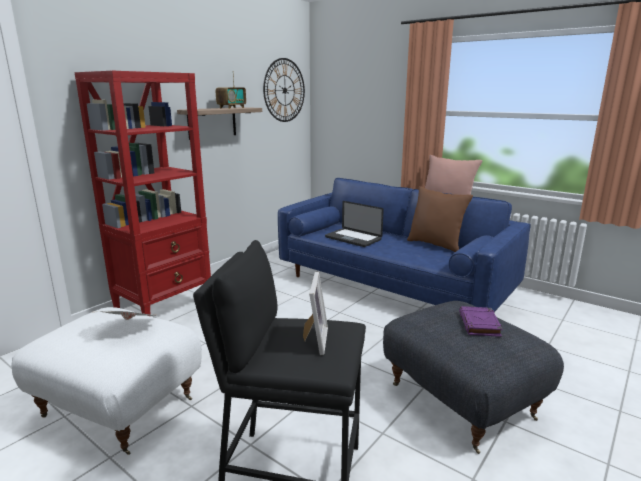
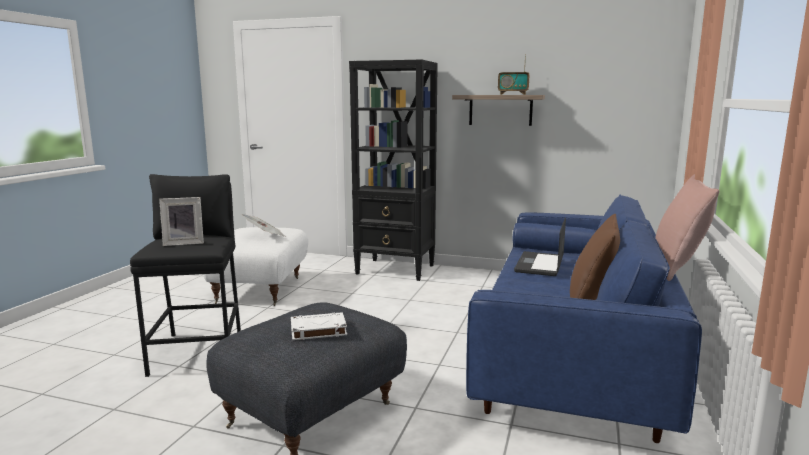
camera: 70 degrees right, 5 degrees down
red bookcase [74,71,211,317] -> black bookcase [349,59,438,281]
wall clock [263,58,305,122] -> none
purple book [459,306,503,337] -> white book [291,312,347,340]

